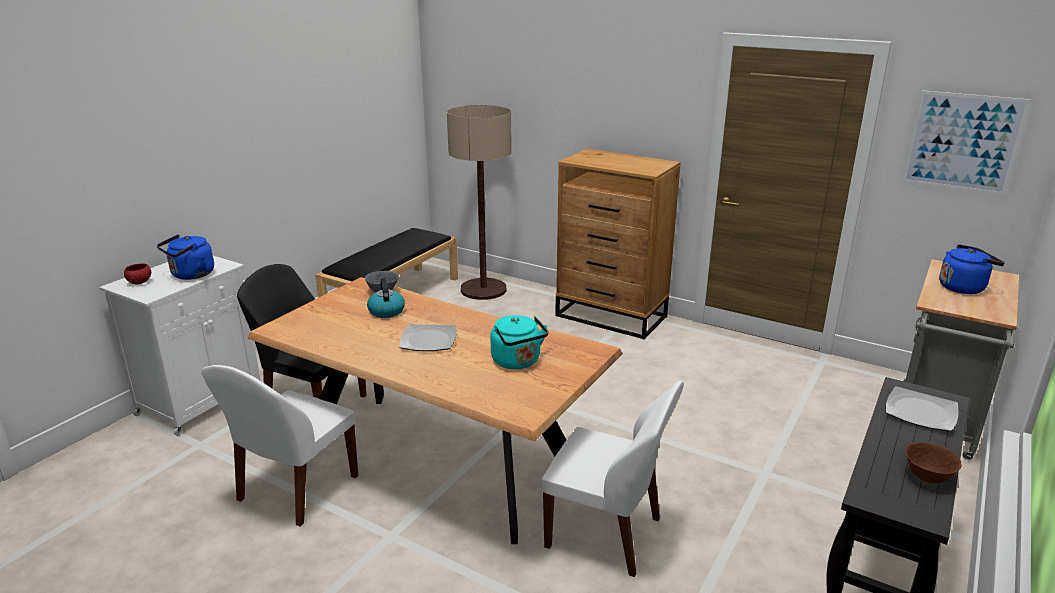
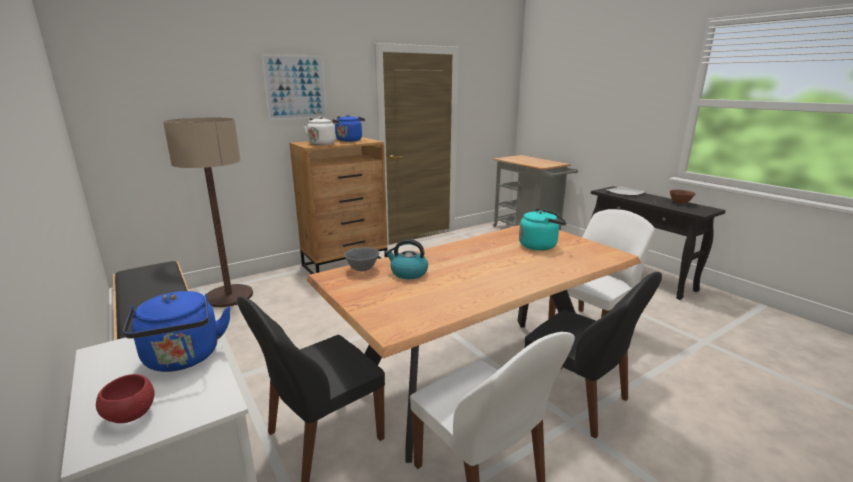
camera: 65 degrees left, 5 degrees down
plate [399,324,457,351] -> none
picture [902,90,1031,195] -> picture moved to [261,54,327,121]
blue kettle [939,244,1005,294] -> blue kettle moved to [335,115,365,142]
none -> white kettle [303,117,339,145]
none -> black chair [525,272,662,439]

